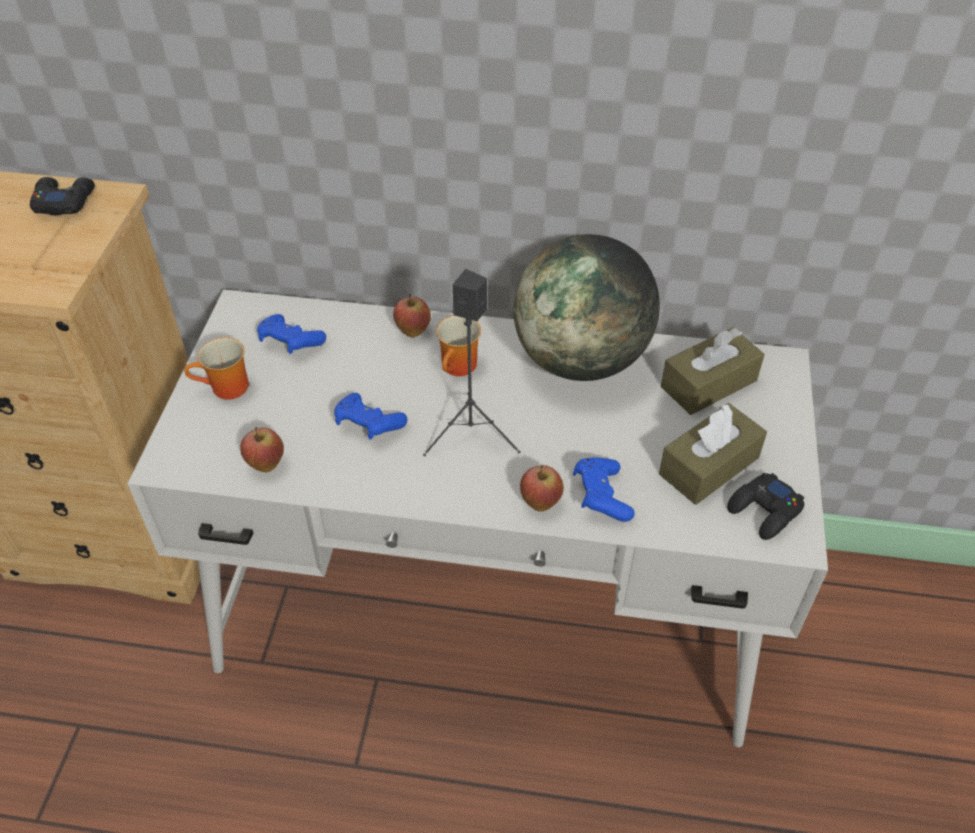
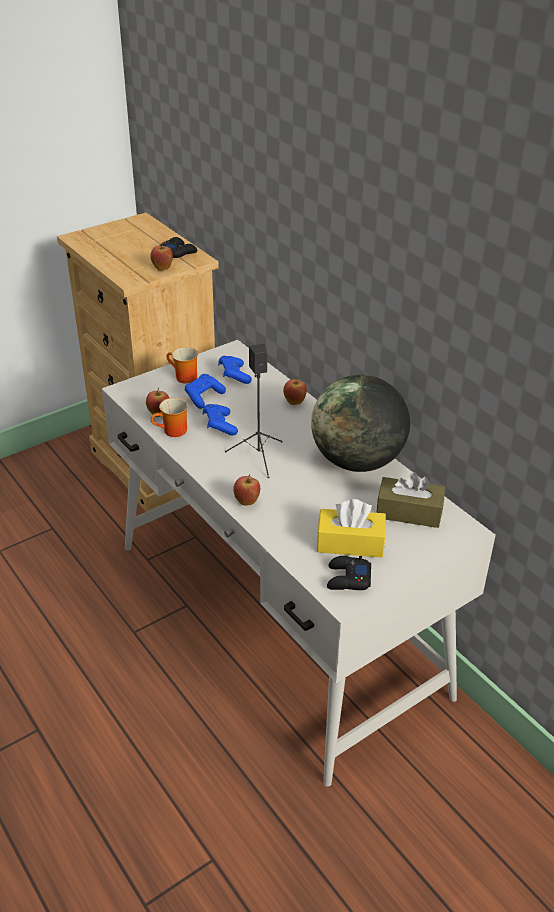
camera: 45 degrees right, 10 degrees down
mug [436,315,481,376] -> mug moved to [150,398,188,437]
blue game controller [573,457,635,522] -> blue game controller moved to [185,374,226,409]
brown tissue box [659,403,767,505] -> yellow tissue box [317,499,386,558]
none -> apple [150,242,173,271]

